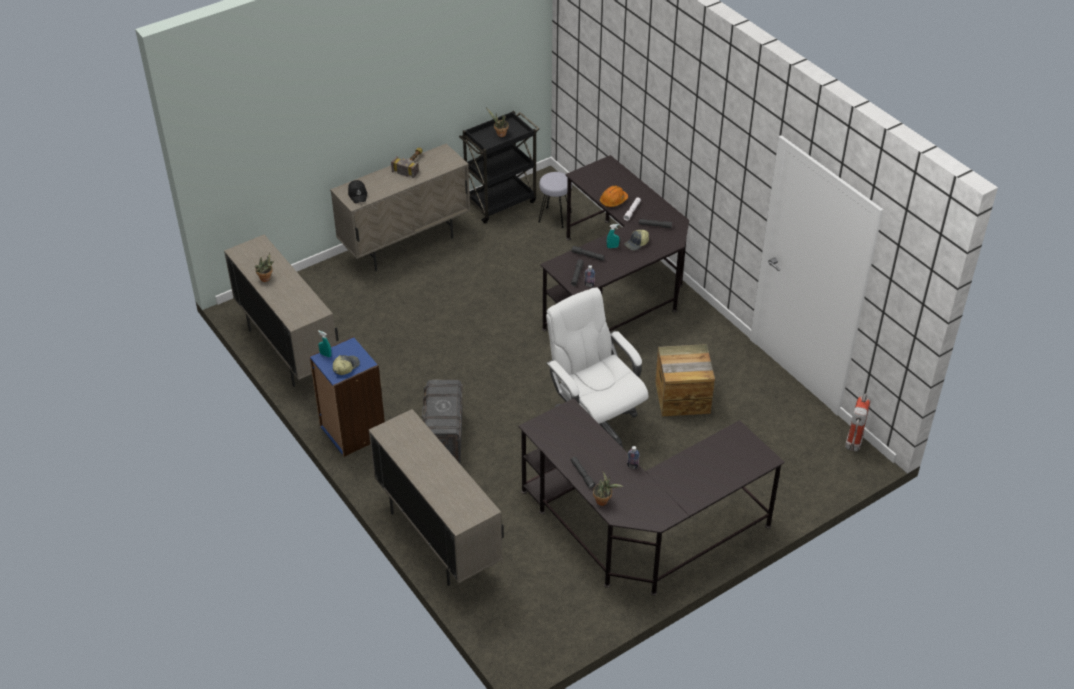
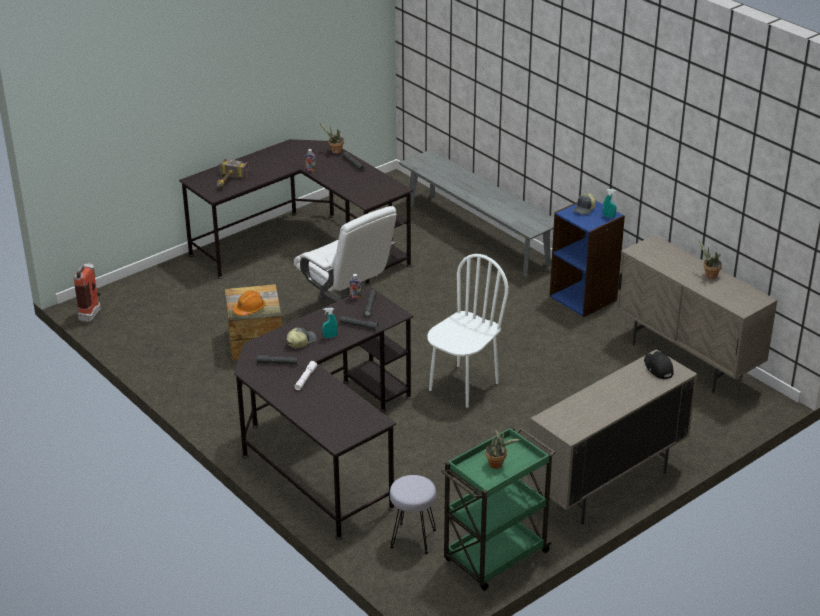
camera: 175 degrees right, 10 degrees down
beige cabinet [369,409,504,586] -> grey bench [399,150,554,277]
hammer [391,147,422,178] -> hammer moved to [217,158,249,187]
grey storage box [422,380,463,464] -> none
black cart [459,111,539,224] -> green cart [441,426,556,591]
orange hard hat [600,186,628,207] -> orange hard hat moved to [233,291,266,316]
none -> white chair [427,254,508,408]

